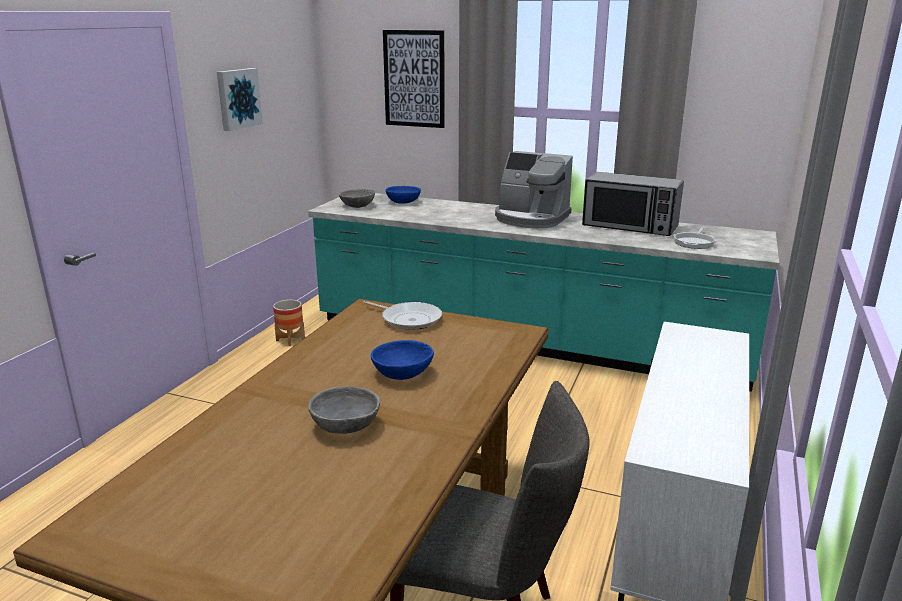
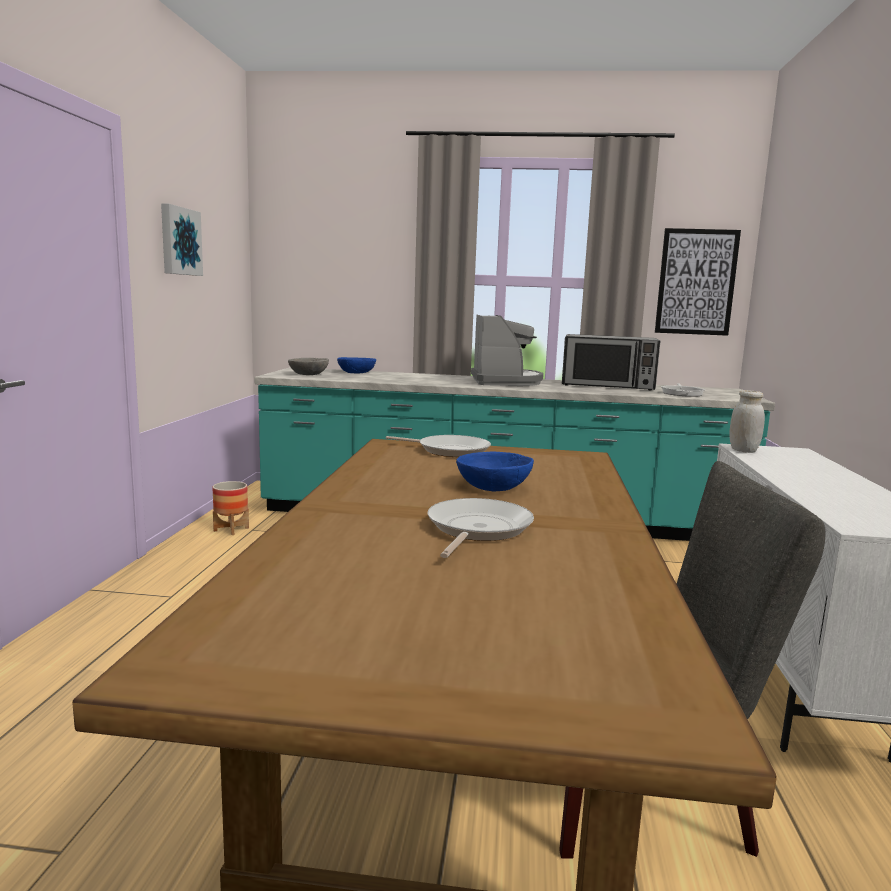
camera: 15 degrees left, 10 degrees down
grey bowl [308,386,380,434] -> frying pan [427,498,534,558]
picture [383,30,445,128] -> picture moved to [655,228,741,336]
coffee machine [495,151,573,228] -> coffee machine turned 105 degrees counterclockwise [471,315,543,386]
none -> white jar [729,390,765,453]

